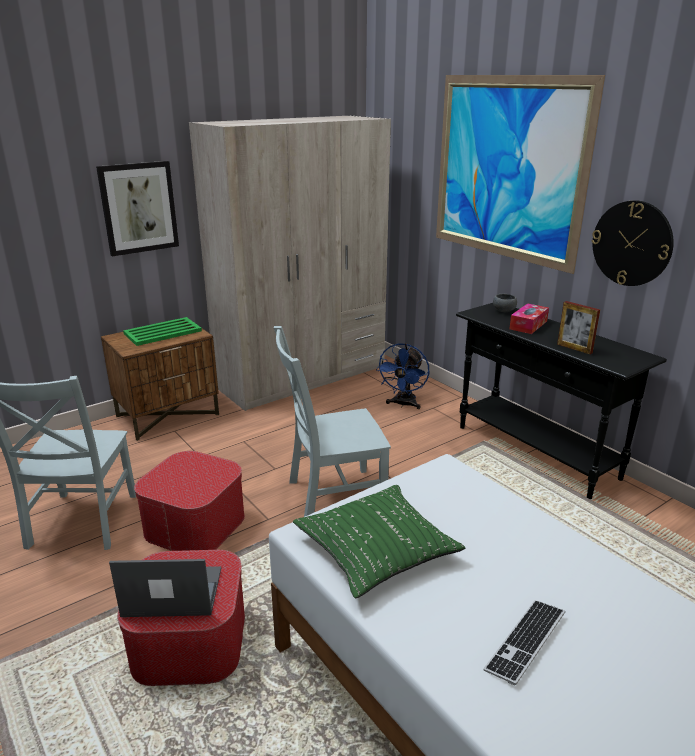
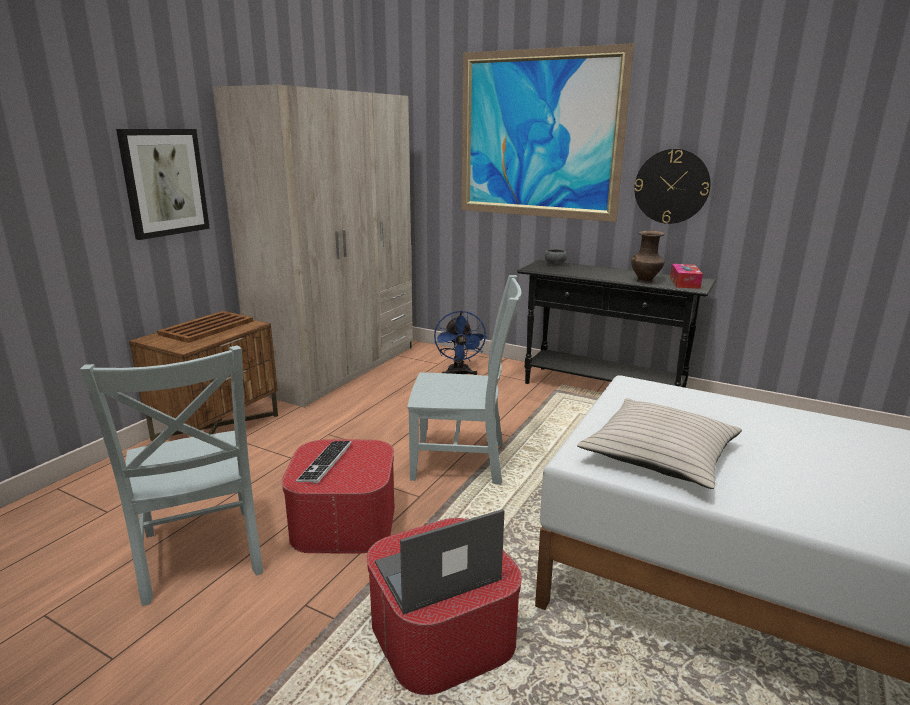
camera: 25 degrees left, 5 degrees down
green tray [123,317,202,346] -> brown tray [157,311,253,343]
grey chair [274,326,391,517] -> grey chair turned 135 degrees counterclockwise [407,275,522,485]
green pillow [293,485,465,598] -> beige pillow [577,398,742,489]
keyboard [483,600,565,686] -> keyboard moved to [296,441,352,484]
tissue box [509,303,549,334] -> tissue box moved to [670,264,703,289]
picture frame [557,301,600,354] -> brown vase [631,231,665,283]

